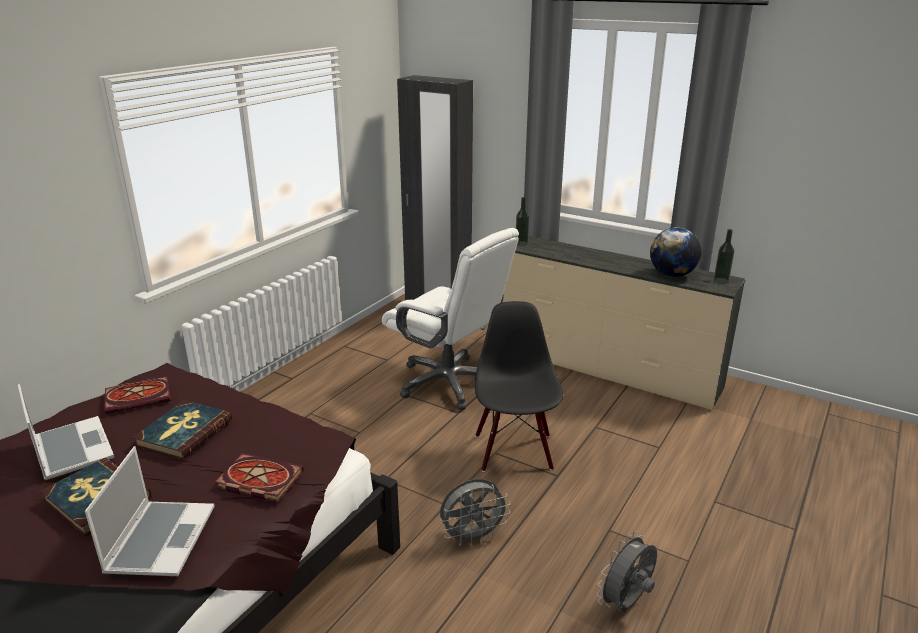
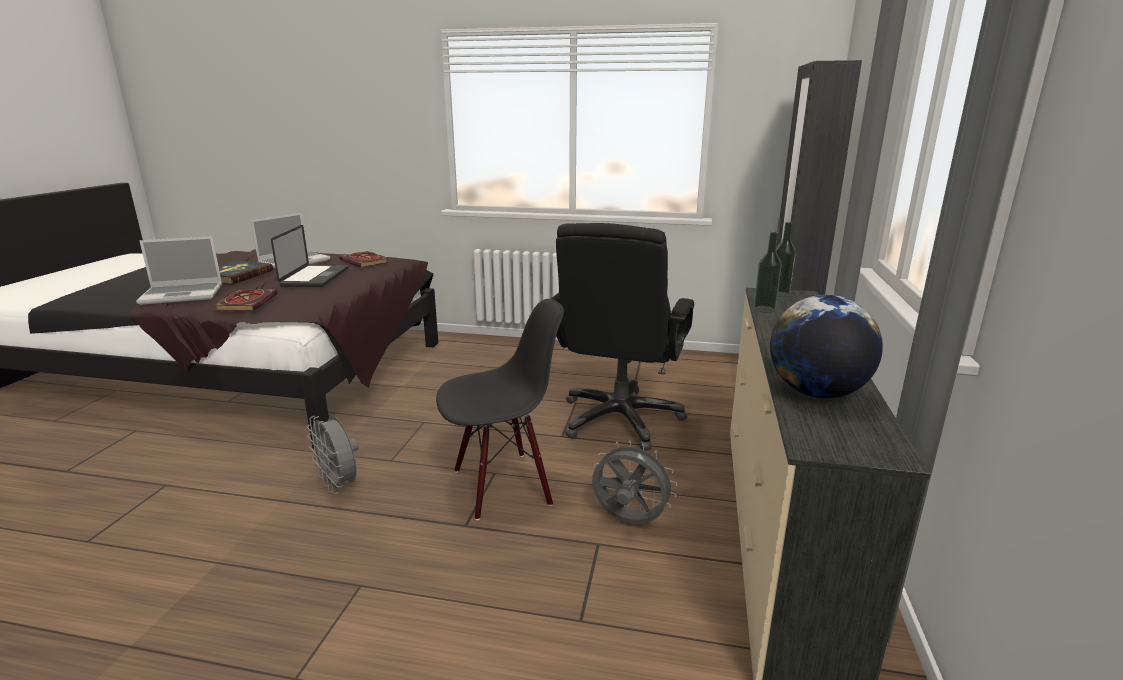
camera: 70 degrees right, 5 degrees down
book [132,400,232,460] -> laptop [271,225,348,287]
white office chair [382,228,519,410] -> black office chair [551,223,694,451]
grey fan [597,531,657,612] -> grey fan moved to [592,440,677,524]
bottle [714,229,734,284] -> bottle moved to [754,232,782,313]

